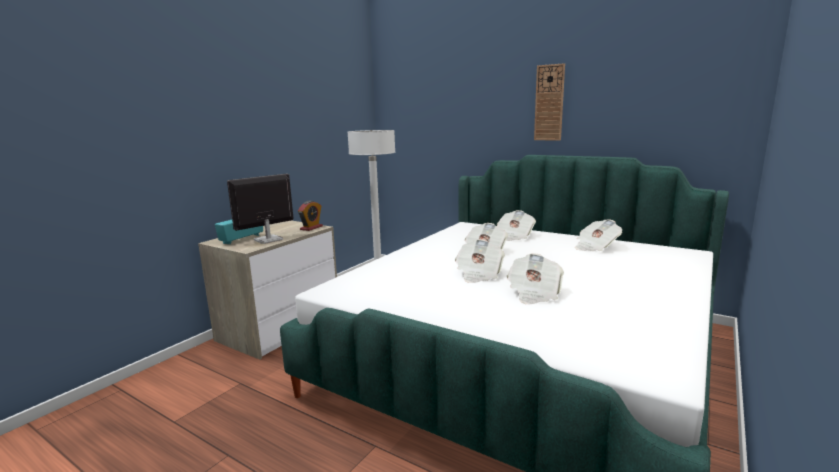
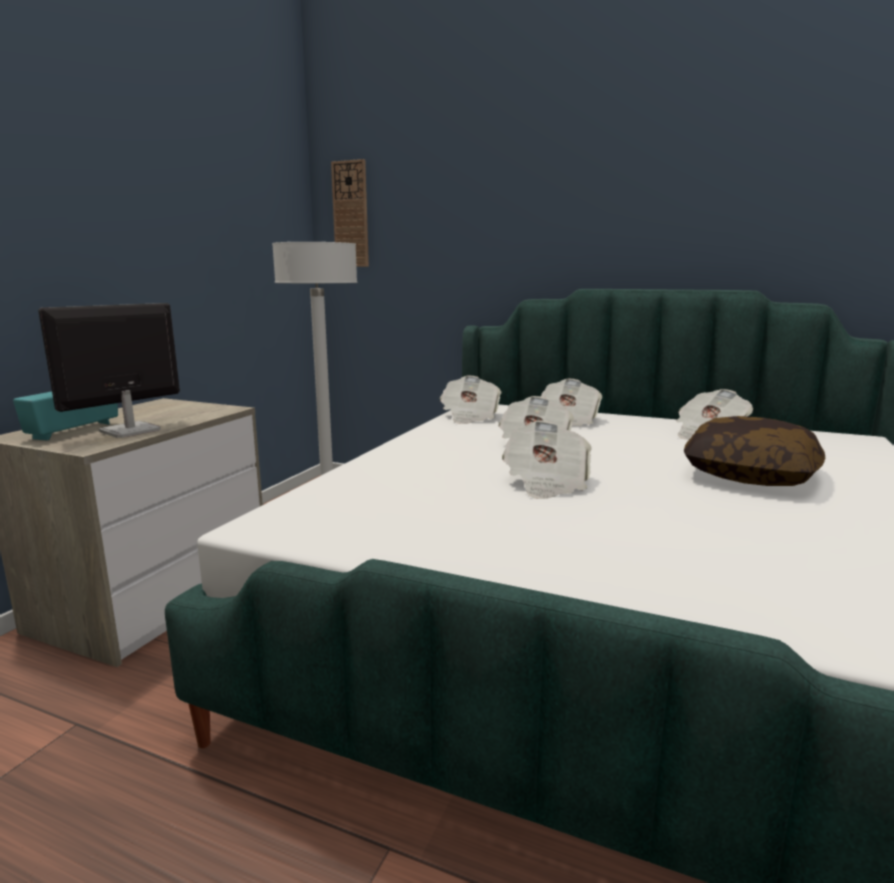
camera: 10 degrees left, 0 degrees up
alarm clock [298,201,323,231] -> none
newspaper [507,253,564,304] -> newspaper moved to [440,375,502,424]
wall clock [534,63,565,141] -> wall clock moved to [331,159,369,267]
none -> pillow [684,416,825,486]

